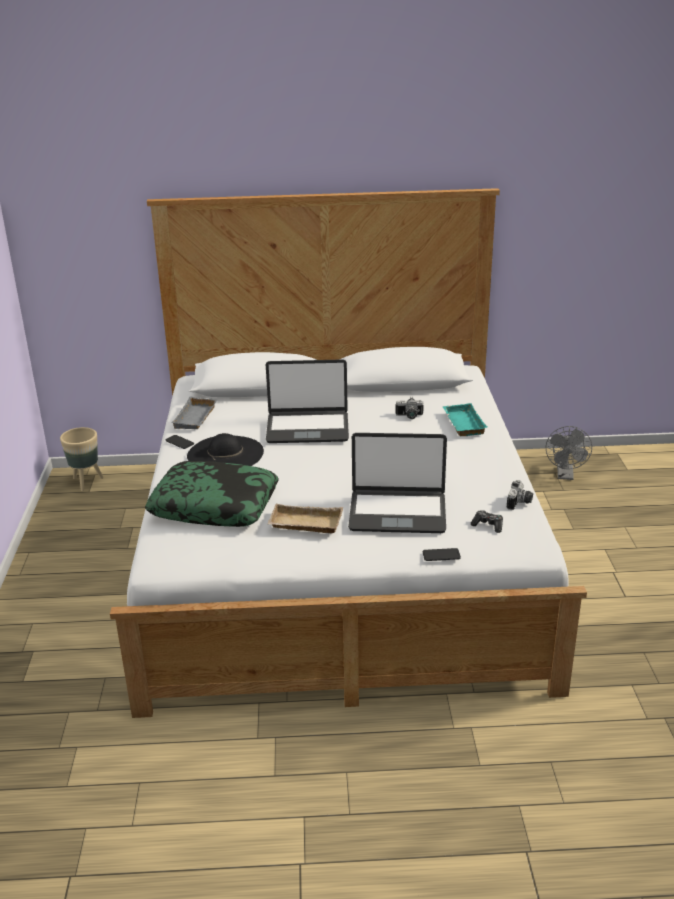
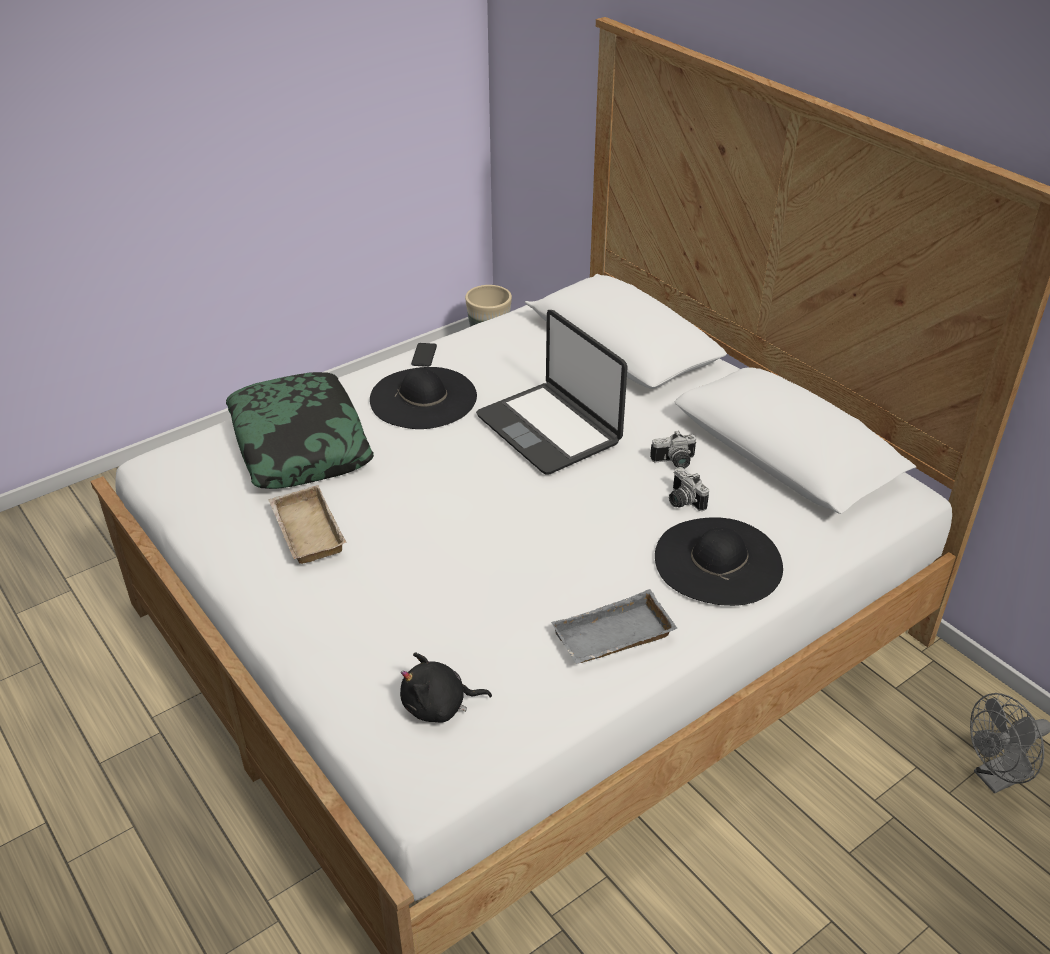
camera: 55 degrees right, 10 degrees up
grey tray [171,396,218,429] -> grey tray moved to [551,589,677,664]
laptop [348,433,447,533] -> none
phone [423,548,461,561] -> none
turquoise tray [443,403,487,436] -> black hat [655,517,783,606]
game controller [471,510,503,533] -> black plush toy [400,652,492,723]
camera [507,480,533,510] -> camera moved to [650,430,696,469]

